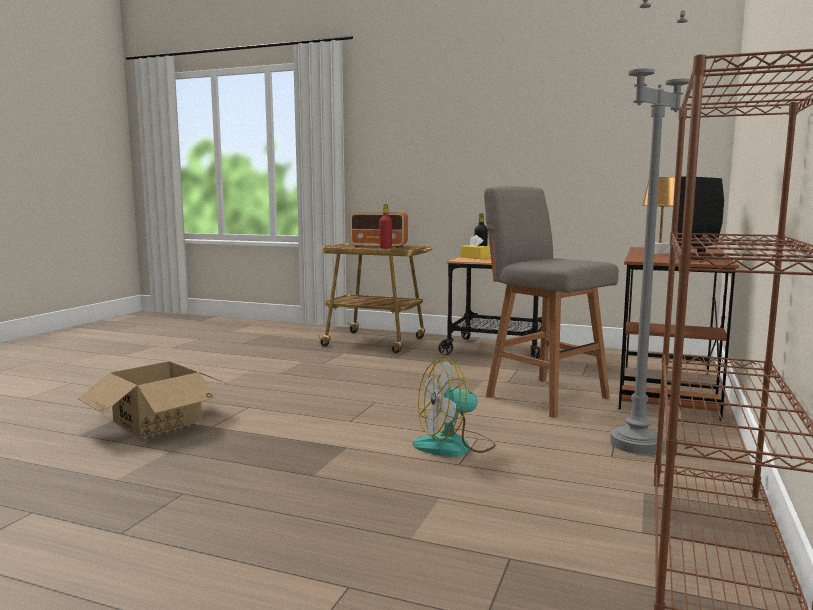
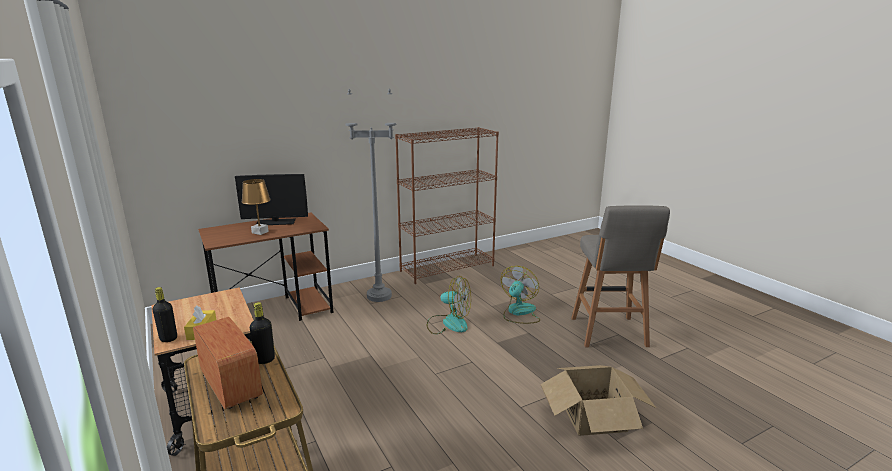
camera: 140 degrees left, 10 degrees up
red bottle [379,204,392,249] -> black bottle [250,302,275,364]
grey stool [484,186,619,418] -> grey stool moved to [571,205,670,347]
none -> fan [501,266,540,324]

